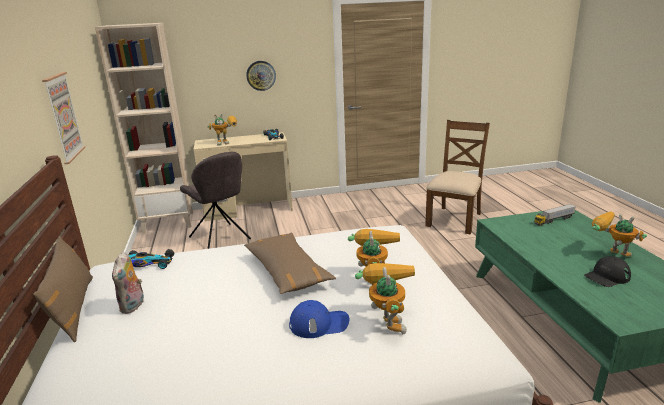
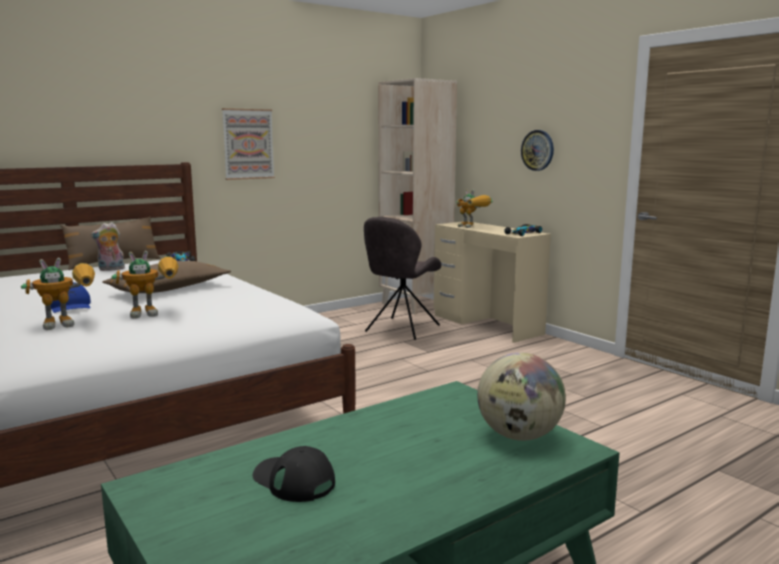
camera: 65 degrees right, 10 degrees down
brown chair [425,120,490,234] -> none
toy truck [534,204,576,226] -> globe [477,353,566,441]
toy robot [592,211,647,256] -> none

